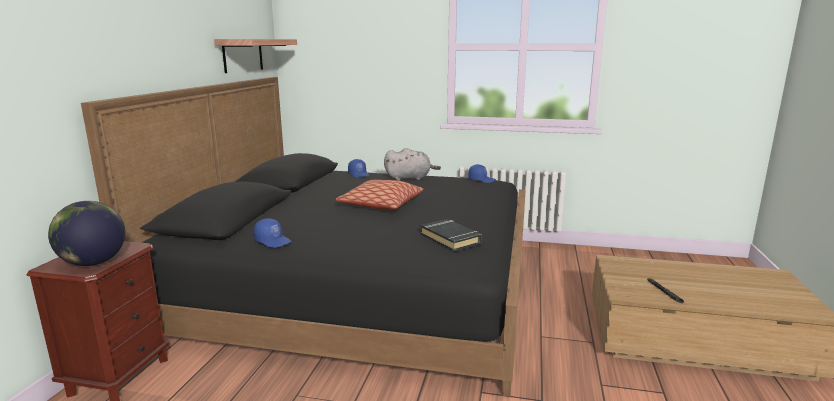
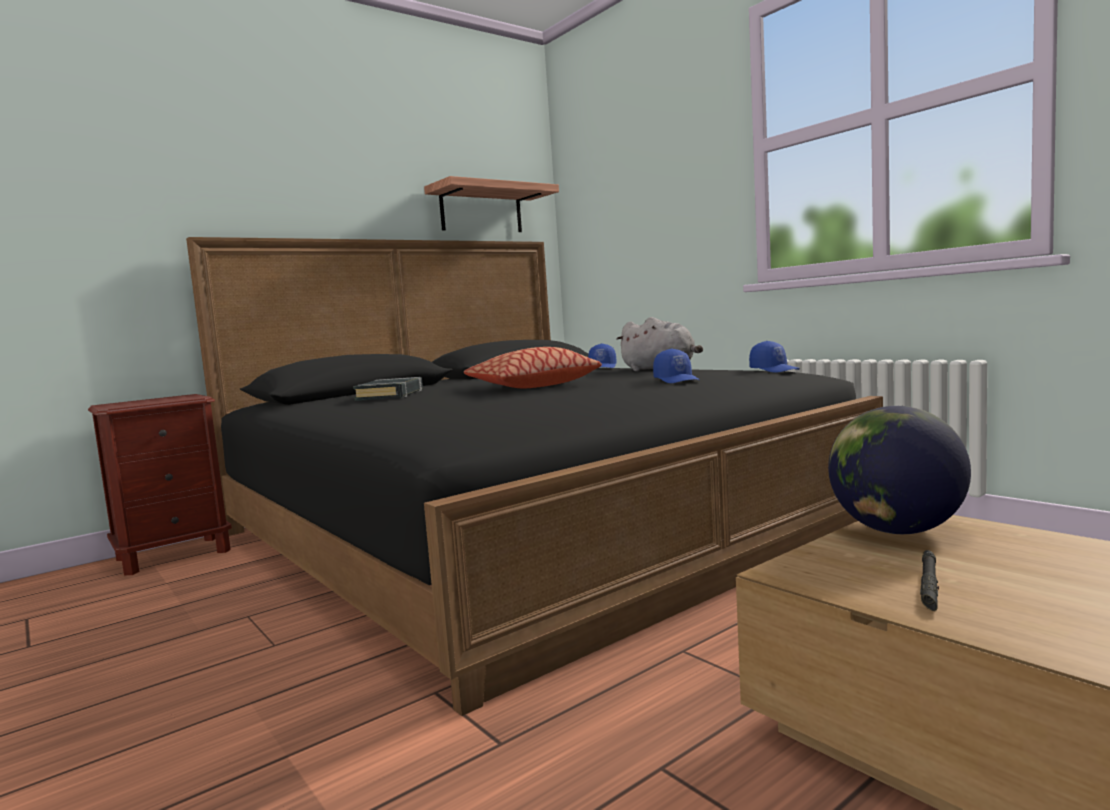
camera: 40 degrees right, 10 degrees down
globe [48,201,126,266] -> globe moved to [828,406,971,534]
blue cap [254,218,291,248] -> blue cap moved to [653,348,700,383]
black book [421,219,482,252] -> black book moved to [353,377,423,401]

